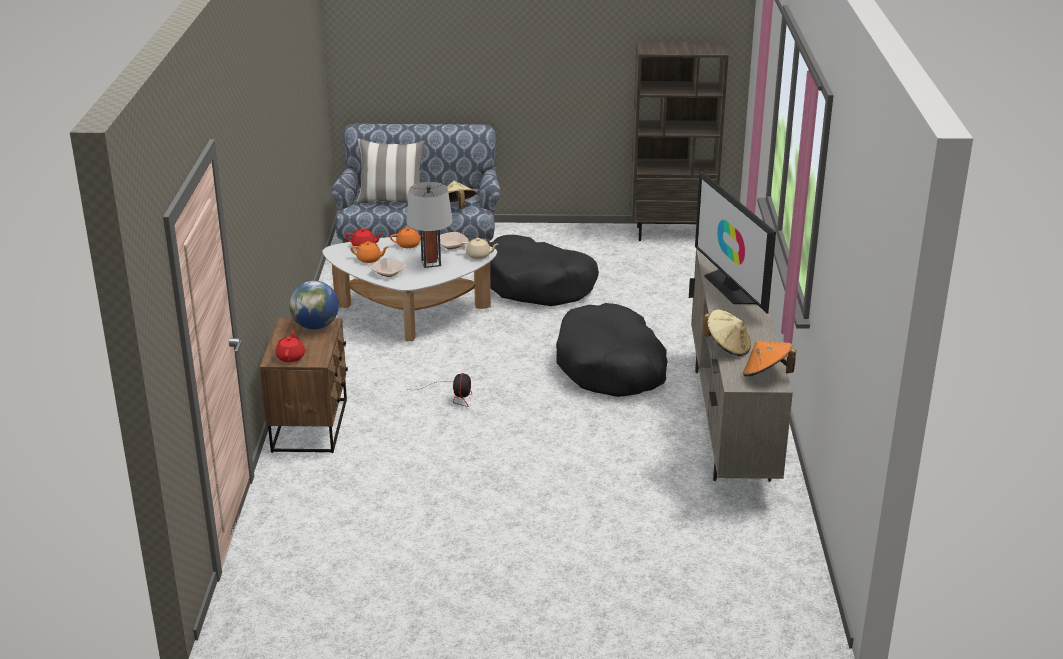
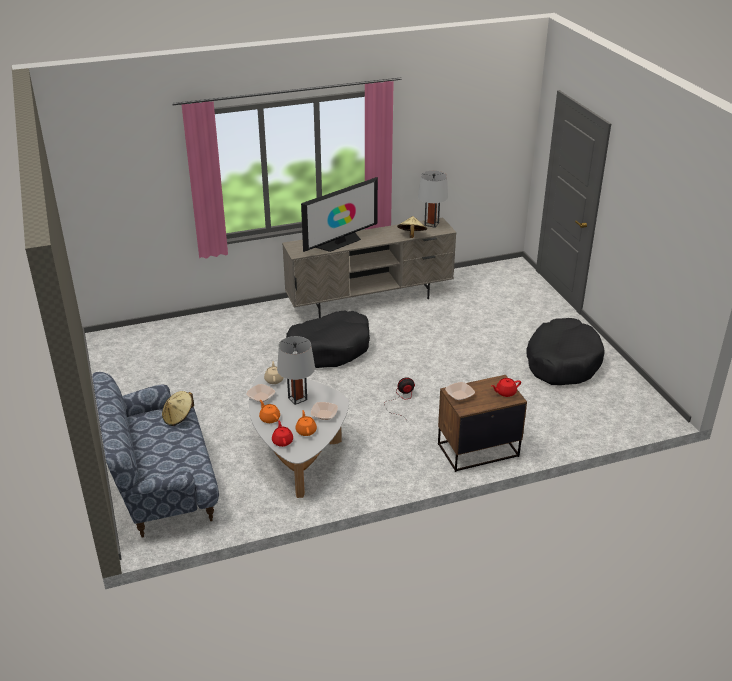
camera: 110 degrees left, 5 degrees up
globe [289,281,339,330] -> bowl [445,382,475,401]
pillow [357,139,425,204] -> none
black dog bed [488,235,599,306] -> black dog bed moved to [526,318,605,385]
brown bookcase [630,41,729,241] -> none
orange hat [743,341,796,377] -> grey table lamp [418,171,448,228]

